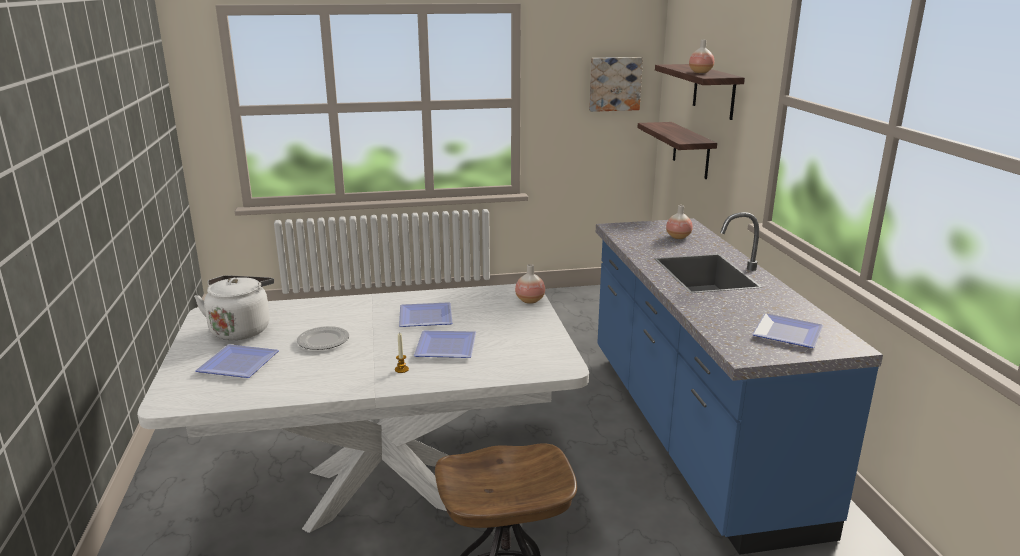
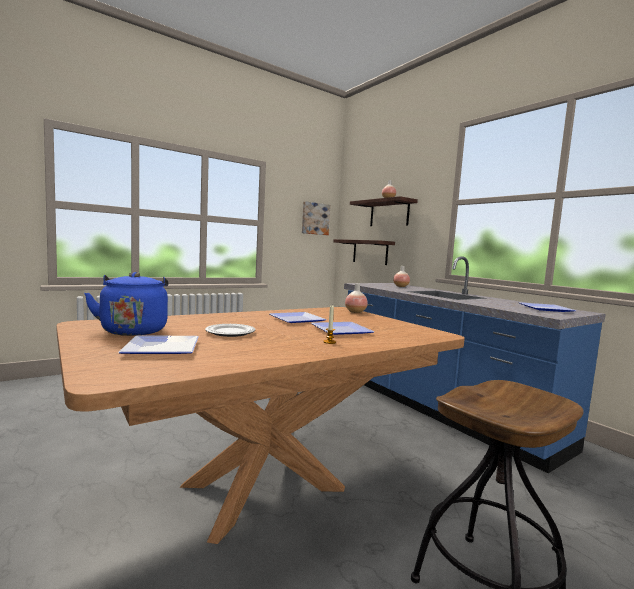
camera: 25 degrees left, 15 degrees down
white dining table [137,284,589,533] -> brown dining table [56,307,465,544]
white kettle [194,275,274,340] -> blue kettle [84,272,168,336]

